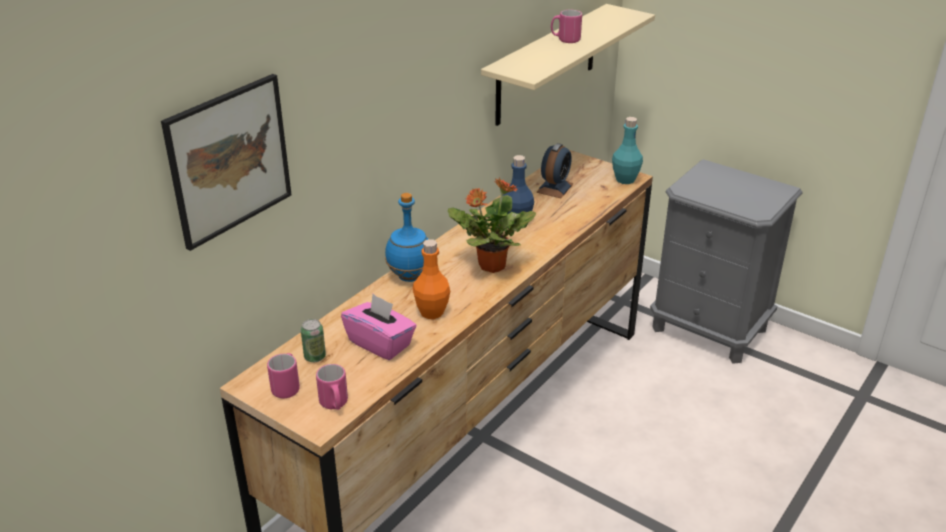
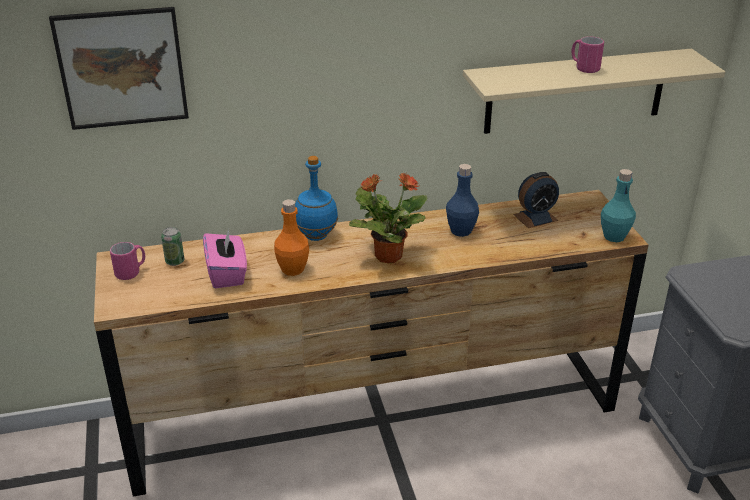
camera: 40 degrees right, 0 degrees up
pink mug [316,364,348,410] -> none

